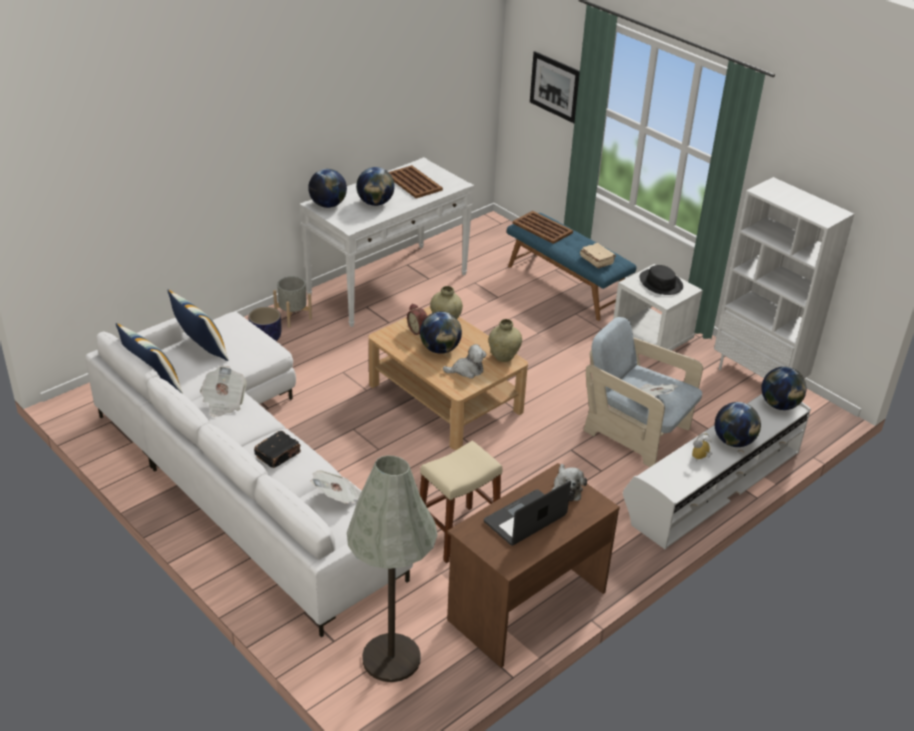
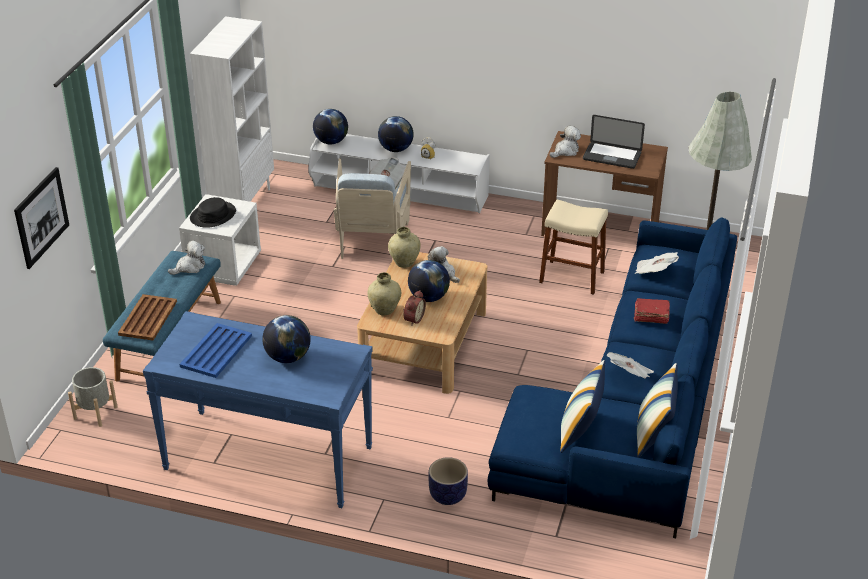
camera: 120 degrees left, 0 degrees up
white sofa [85,312,413,637] -> blue sofa [488,218,737,538]
black book [254,431,301,468] -> red book [634,298,670,324]
grey planter [273,276,312,328] -> grey planter moved to [68,367,118,427]
white console table [299,157,474,327] -> blue console table [143,311,373,508]
globe [308,169,347,208] -> none
brown tray [389,165,443,198] -> blue tray [180,323,252,378]
beige book [580,243,616,268] -> plush toy [168,240,205,275]

